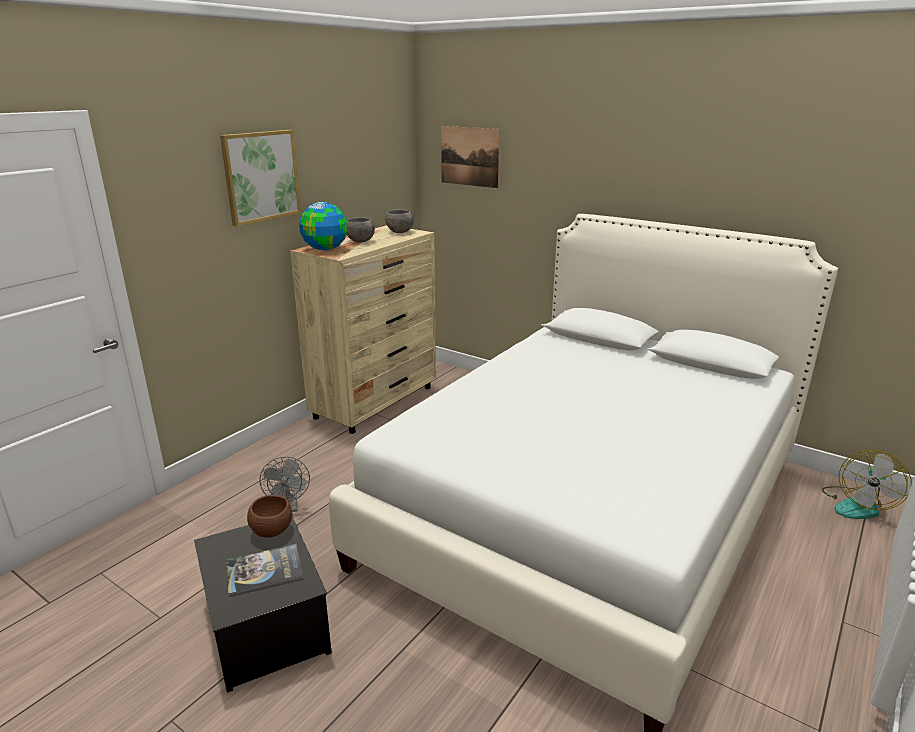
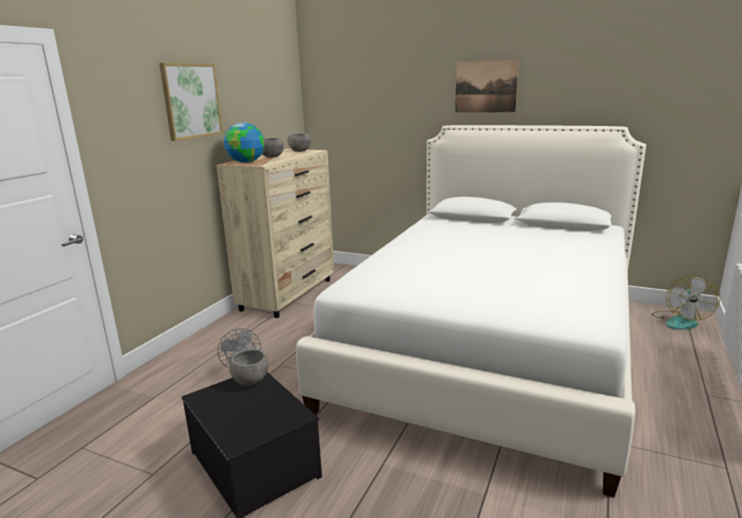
camera: 10 degrees left, 5 degrees down
book [226,544,303,596] -> none
brown bowl [247,495,292,538] -> grey bowl [229,349,268,386]
picture [441,126,500,188] -> picture moved to [455,59,519,113]

